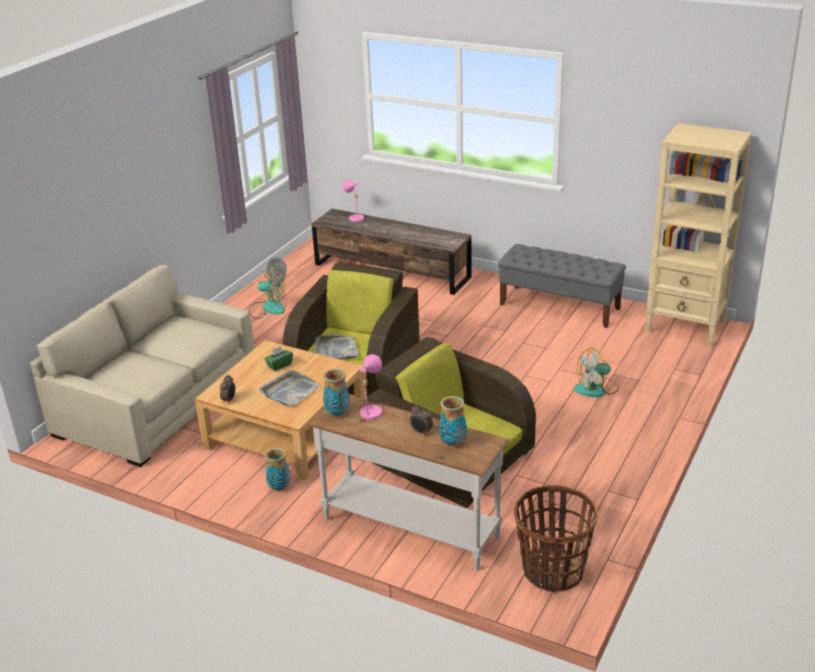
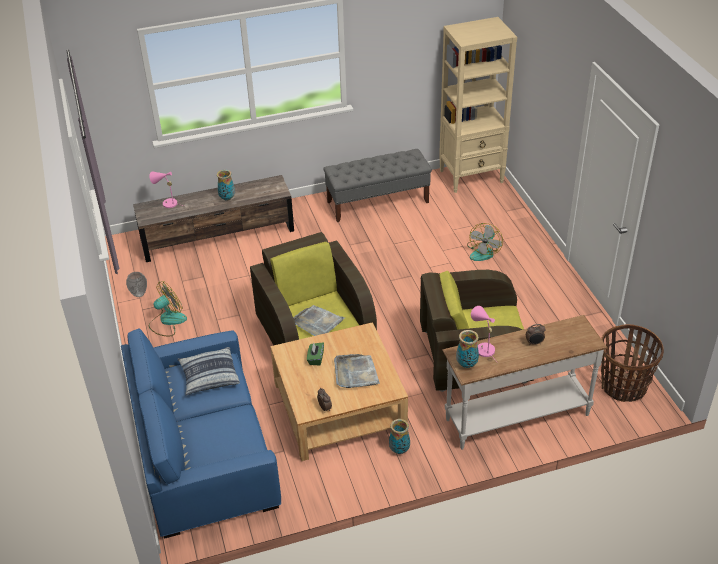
camera: 45 degrees left, 10 degrees up
beige sofa [30,265,255,467] -> blue sofa [121,329,281,539]
vase [439,396,467,446] -> vase moved to [217,170,235,201]
none -> pillow [178,347,240,396]

